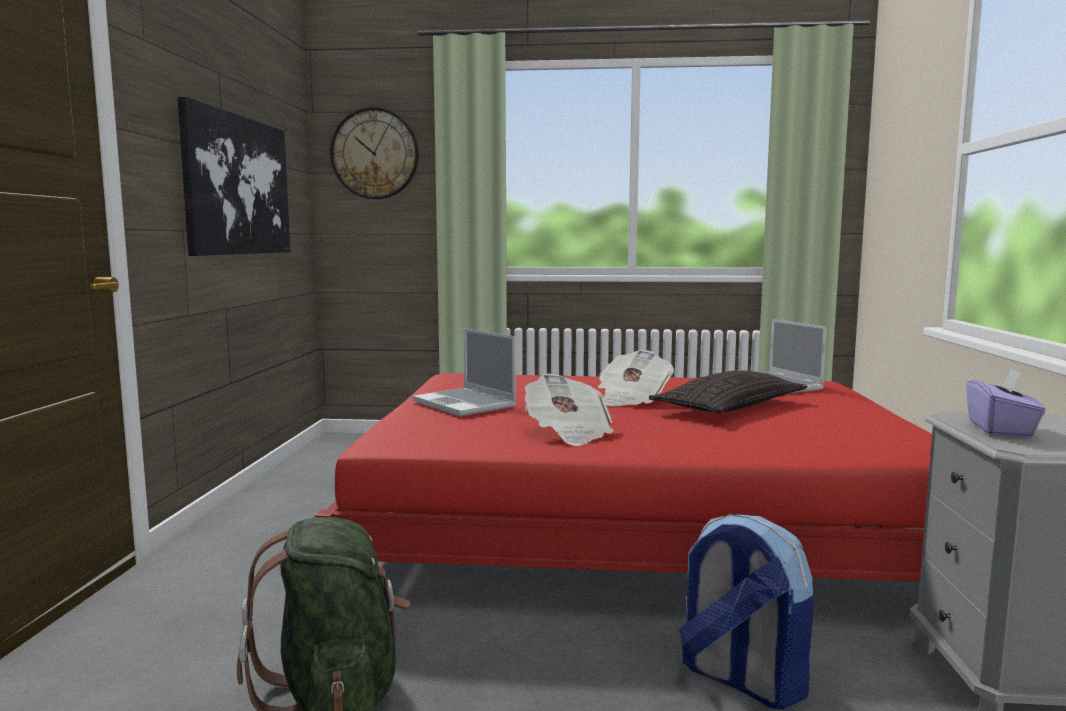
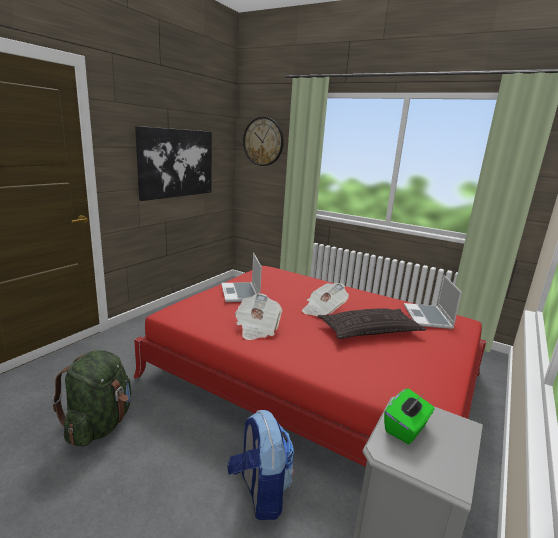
camera: 25 degrees right, 10 degrees up
purple tissue box [966,369,1046,438] -> green tissue box [384,388,435,444]

